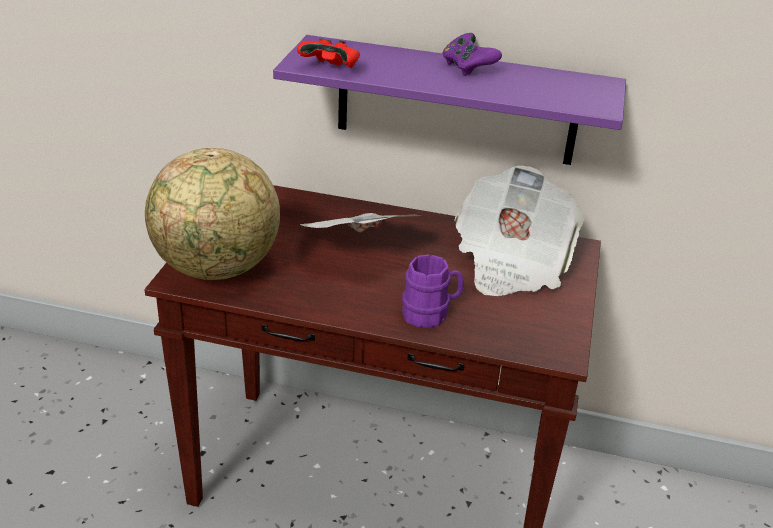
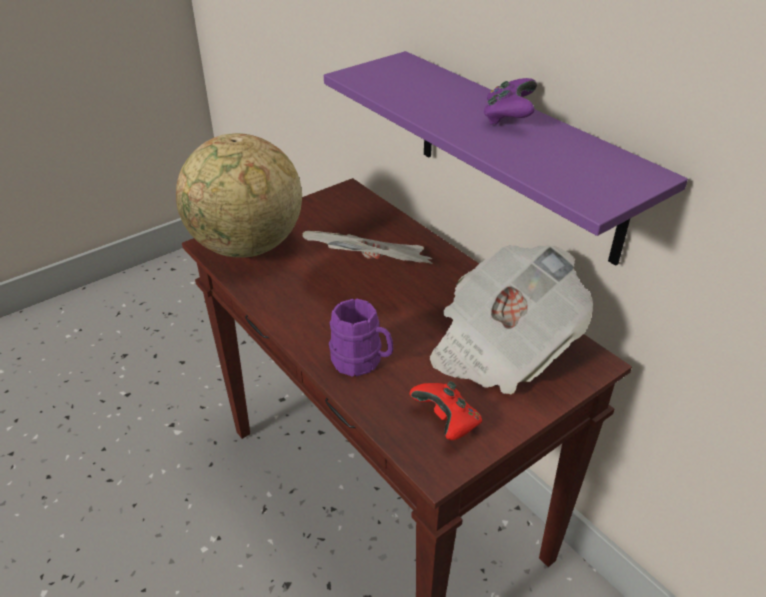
camera: 40 degrees right, 5 degrees up
red game controller [297,38,360,68] -> red game controller moved to [410,381,482,440]

